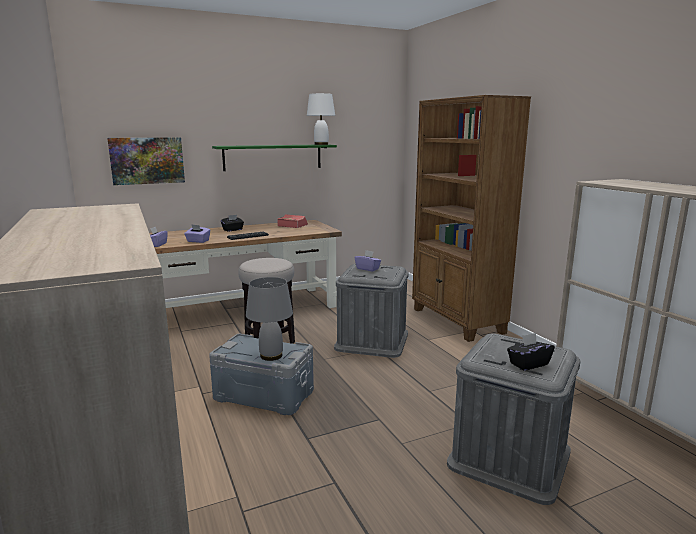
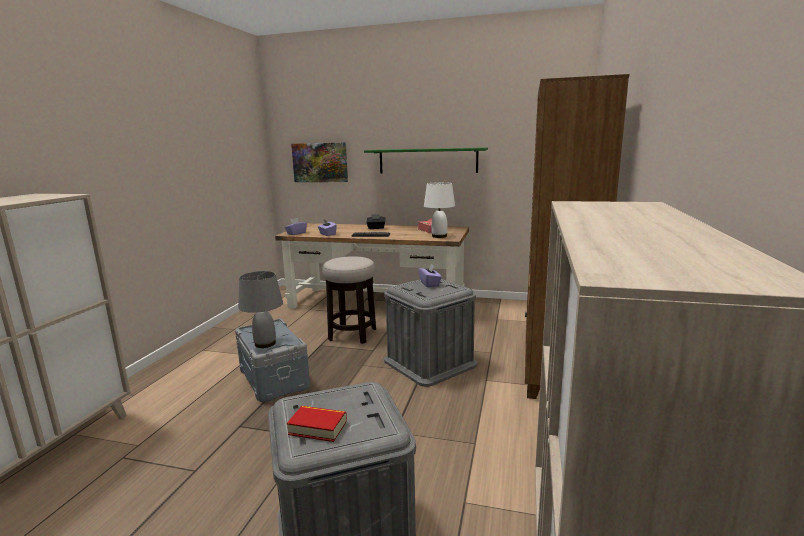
camera: 40 degrees right, 0 degrees up
white table lamp [307,93,335,145] -> white table lamp moved to [424,182,455,238]
black tissue box [507,333,555,371] -> book [287,406,347,442]

